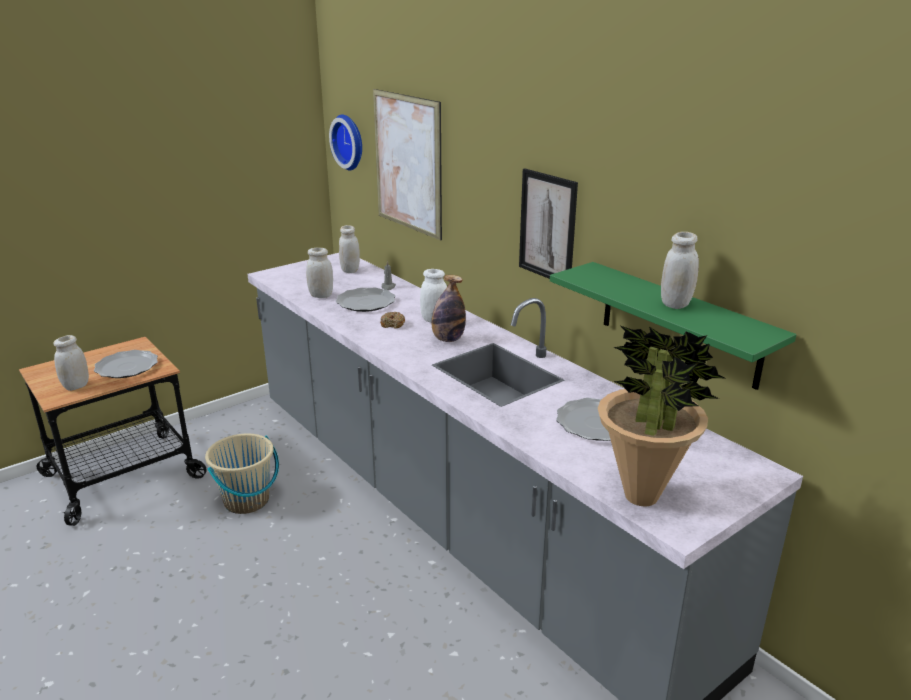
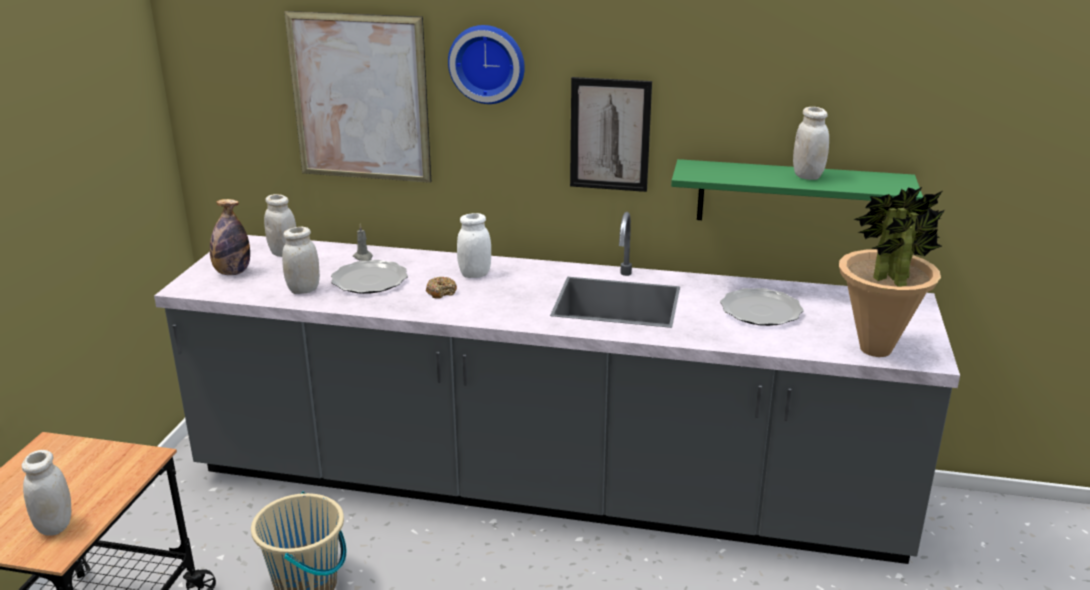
camera: 40 degrees left, 0 degrees up
plate [94,350,158,378] -> none
wall clock [329,115,362,171] -> wall clock moved to [448,25,525,104]
bottle [432,275,466,342] -> bottle moved to [210,199,250,275]

